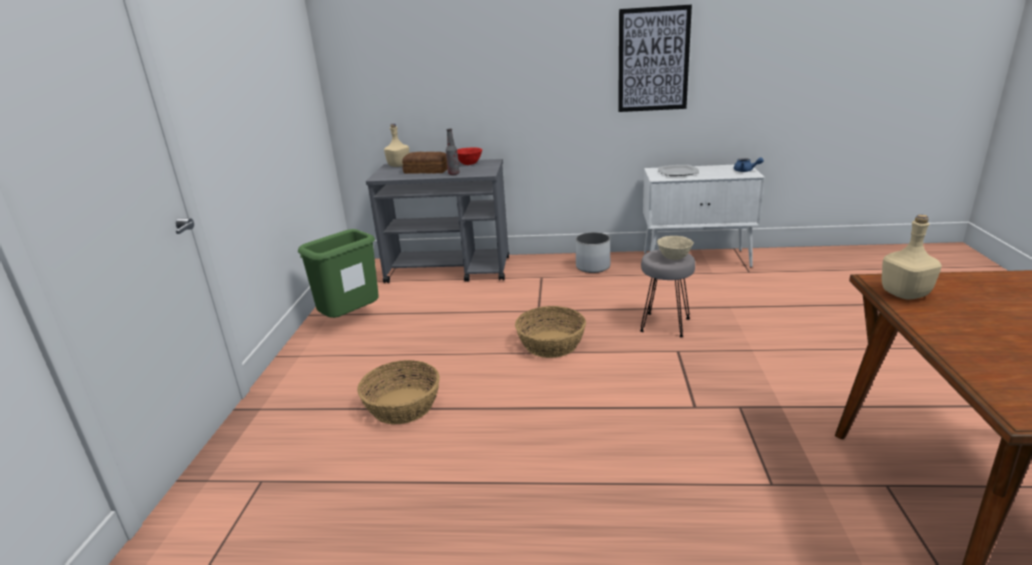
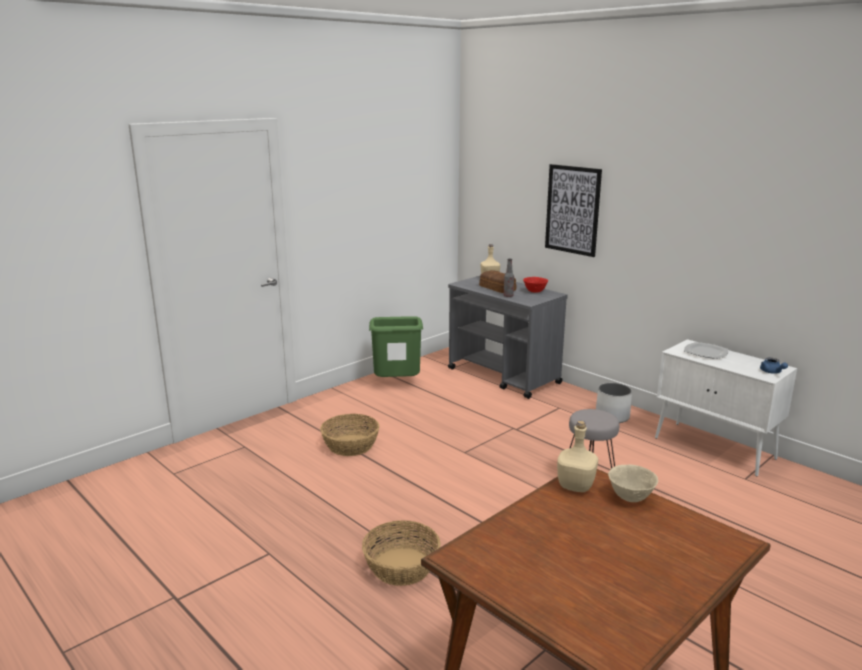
camera: 40 degrees right, 5 degrees down
basket [515,306,586,358] -> basket moved to [362,520,441,586]
picture [618,5,692,112] -> picture moved to [545,164,602,257]
beige bowl [657,236,694,260] -> beige bowl moved to [608,465,658,502]

